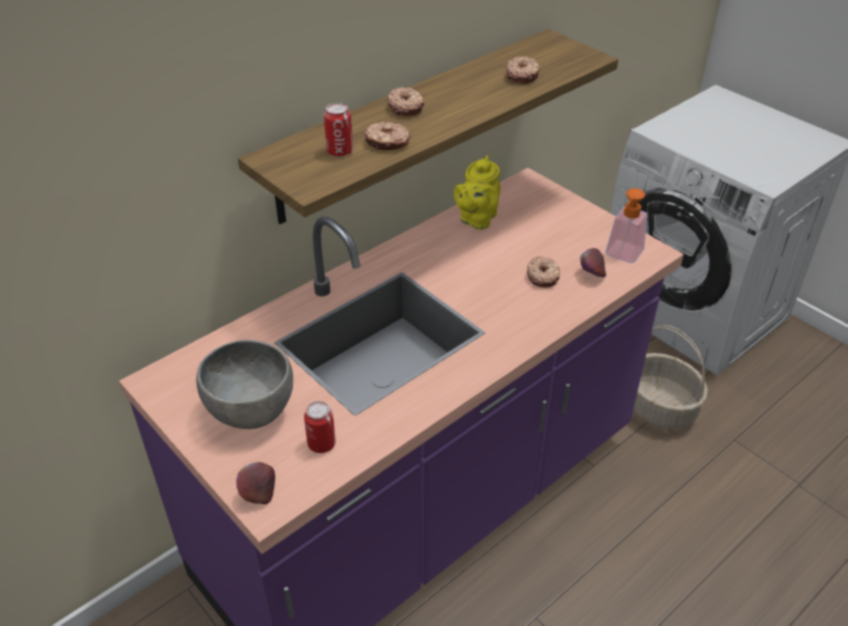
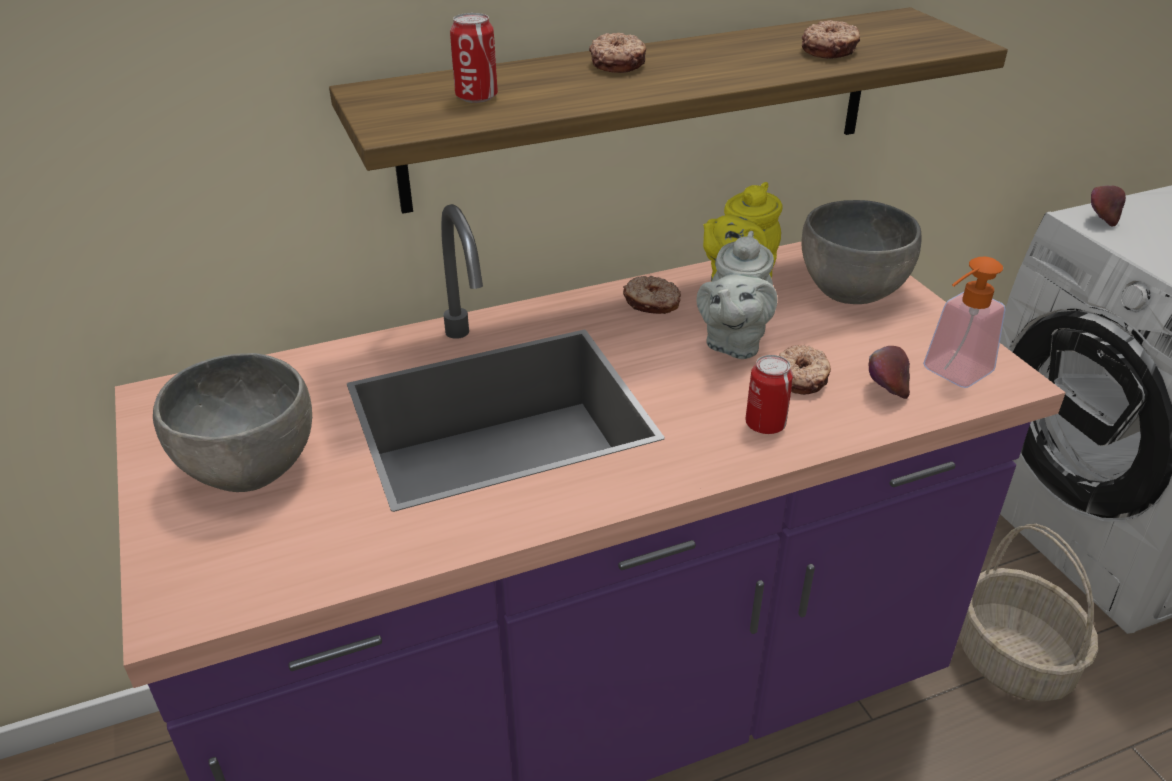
camera: 20 degrees right, 5 degrees down
apple [236,462,275,504] -> apple moved to [1091,185,1126,226]
can [304,401,336,453] -> can moved to [745,355,793,434]
donut [364,122,411,150] -> donut moved to [623,276,681,314]
none -> grey teapot [697,231,778,359]
none -> grey bowl [801,200,922,304]

